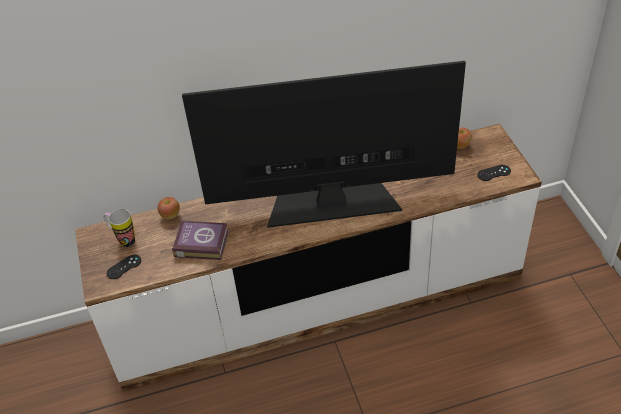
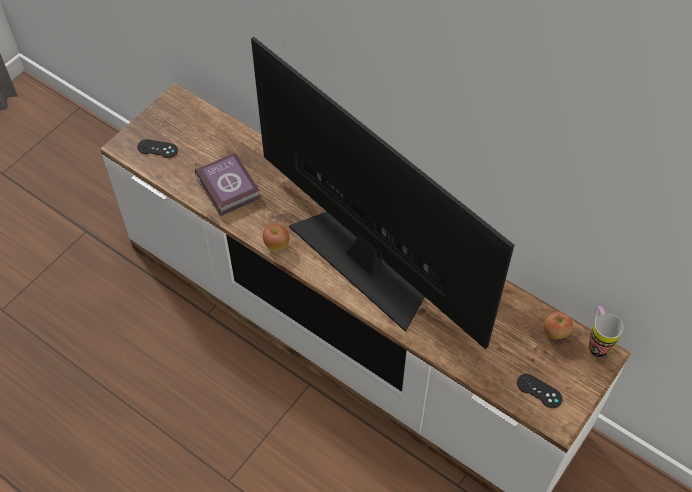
camera: 50 degrees right, 10 degrees up
mug [103,209,135,247] -> mug moved to [589,306,623,357]
apple [157,197,180,219] -> apple moved to [263,224,289,251]

